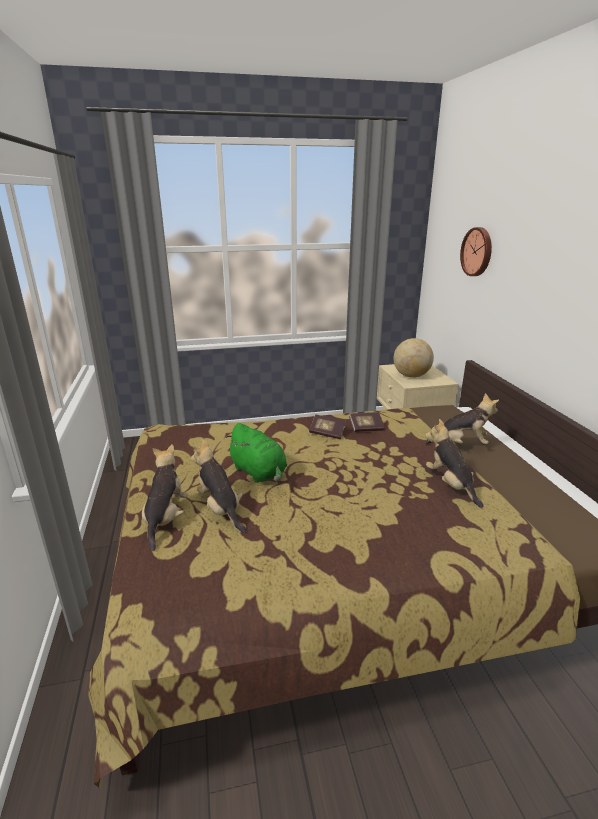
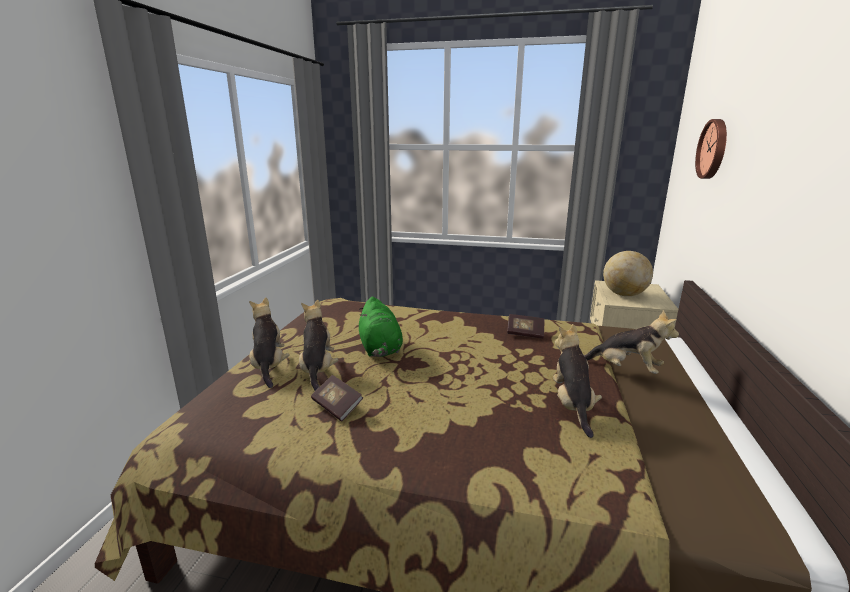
camera: 25 degrees right, 5 degrees down
plush toy [142,444,189,551] -> plush toy turned 45 degrees counterclockwise [249,297,290,388]
book [309,415,346,439] -> book moved to [311,375,363,421]

